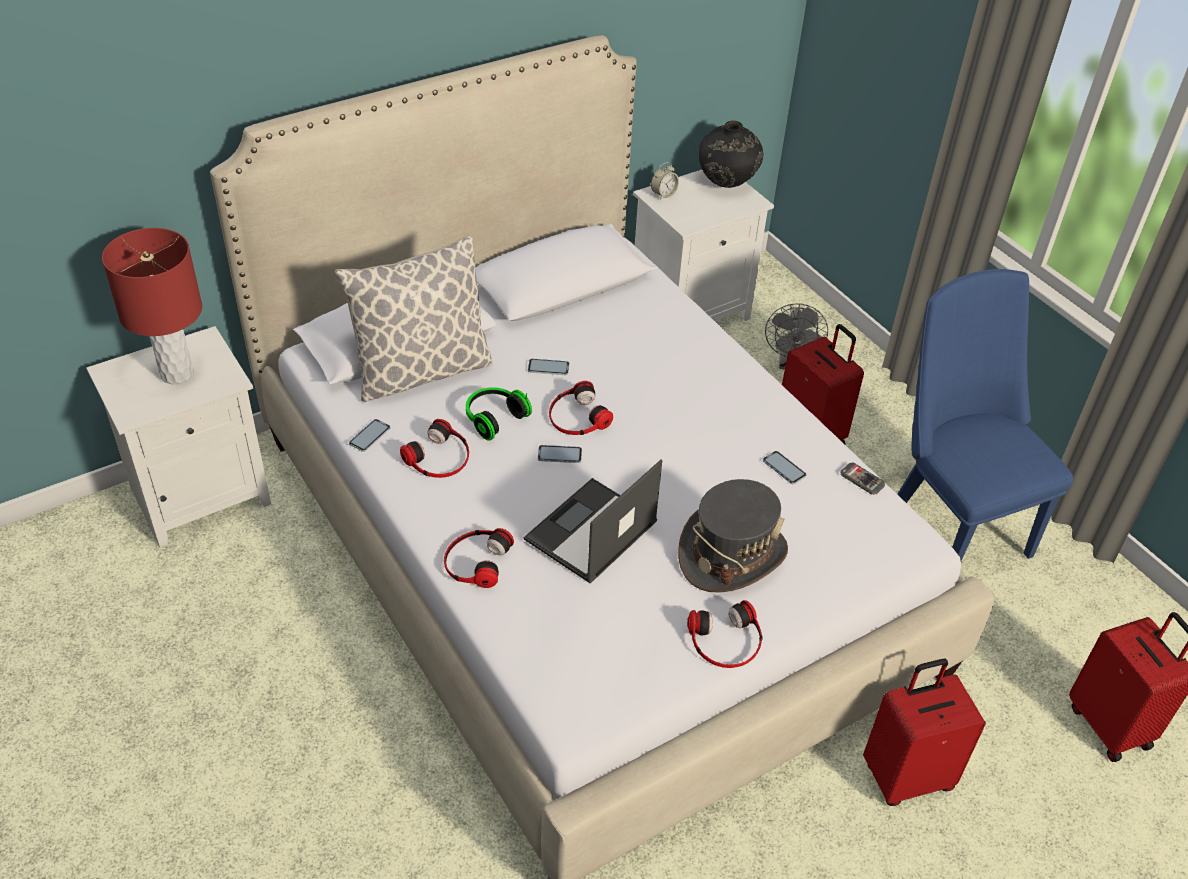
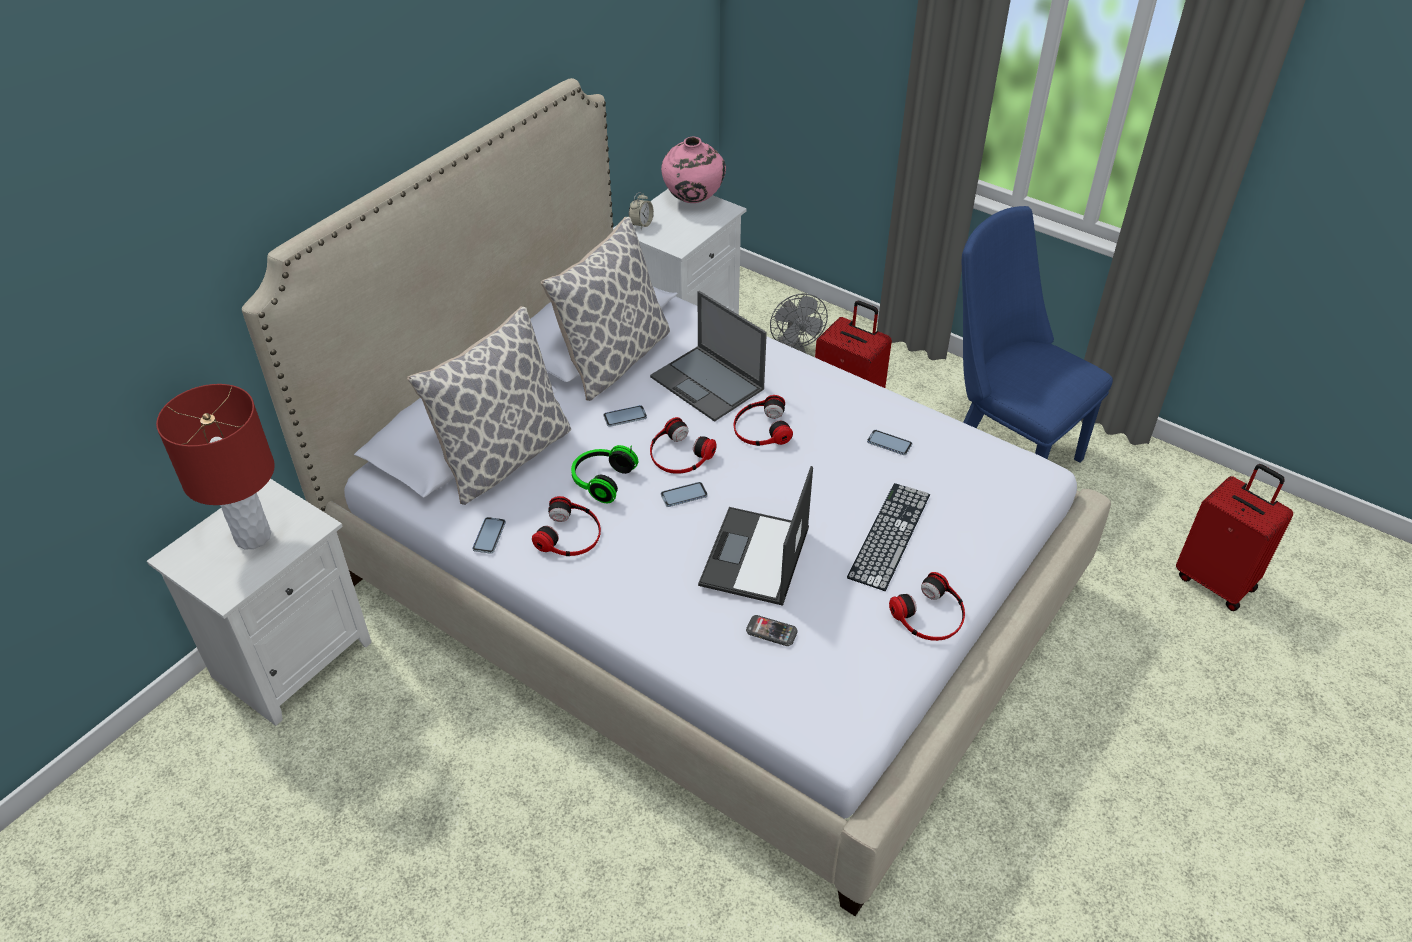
camera: 20 degrees left, 0 degrees up
headphones [444,528,514,588] -> headphones moved to [734,395,793,446]
grey hat [678,479,788,593] -> keyboard [847,483,930,591]
black vase [698,121,764,188] -> pink vase [661,137,726,203]
phone [840,463,885,495] -> phone moved to [746,615,798,646]
red suitcase [863,659,986,806] -> none
none -> pillow [540,217,670,401]
none -> laptop [650,291,767,422]

